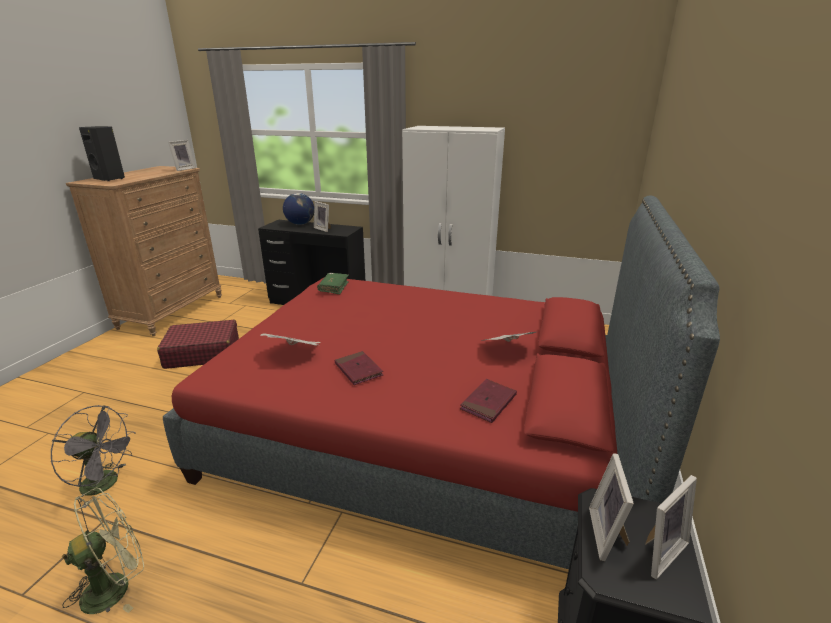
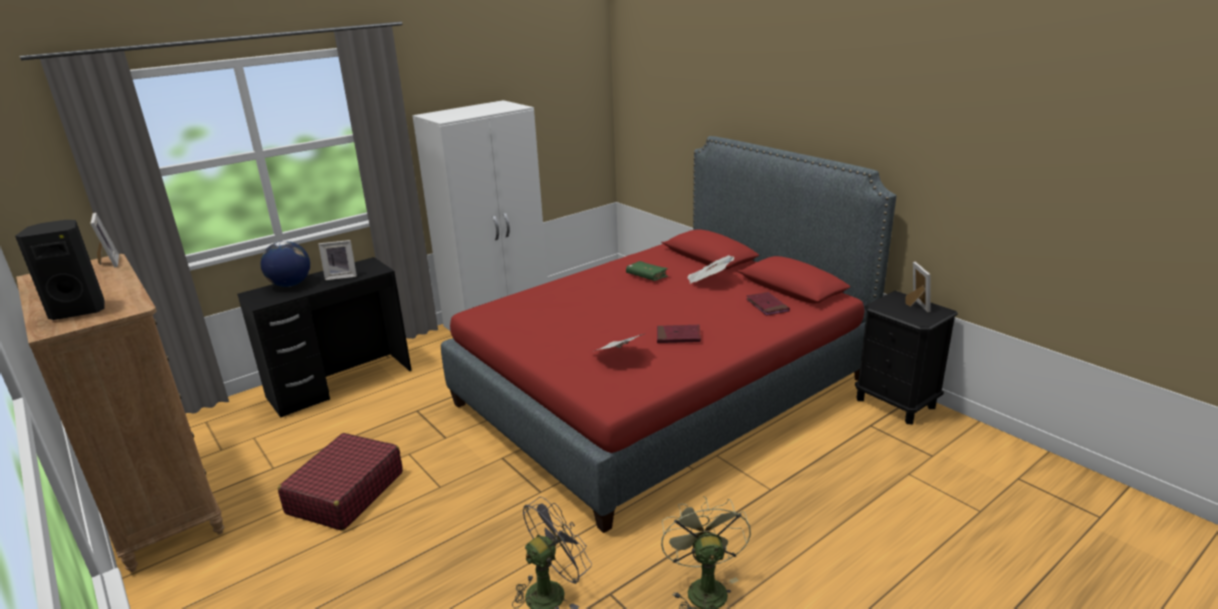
camera: 55 degrees left, 0 degrees up
green book [317,273,349,294] -> green book moved to [626,261,668,281]
picture frame [589,453,634,561] -> none

